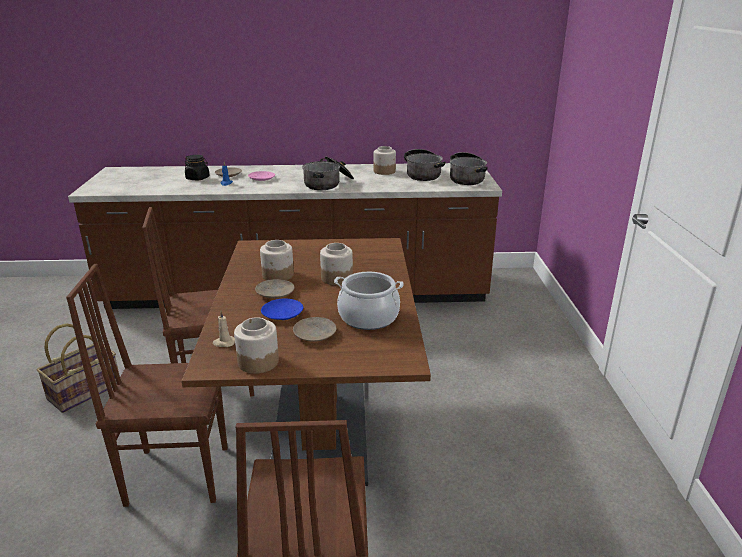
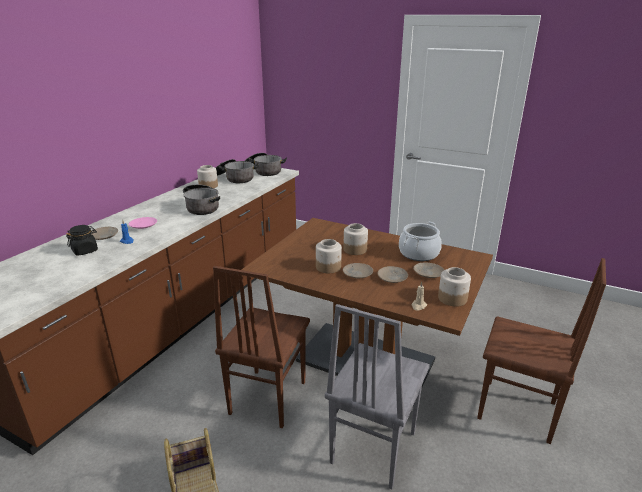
camera: 60 degrees left, 0 degrees up
brown chair [66,264,228,507] -> grey chair [325,304,430,489]
blue plate [261,298,304,320] -> beige plate [378,266,408,283]

